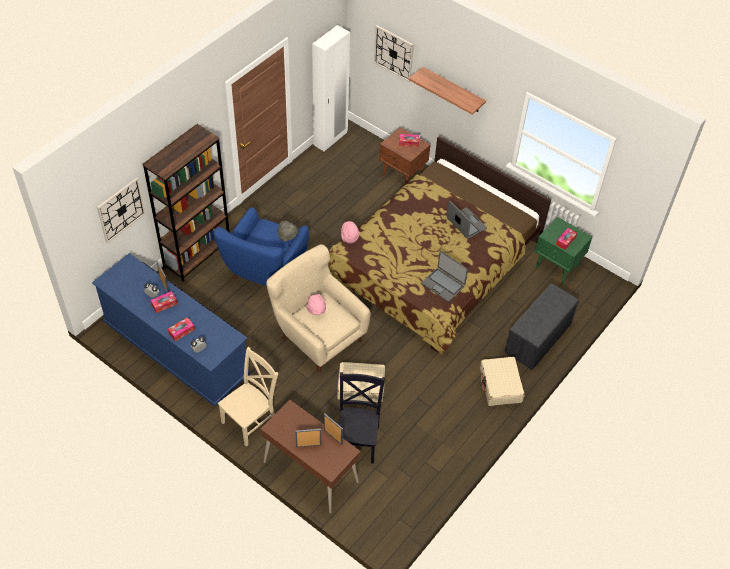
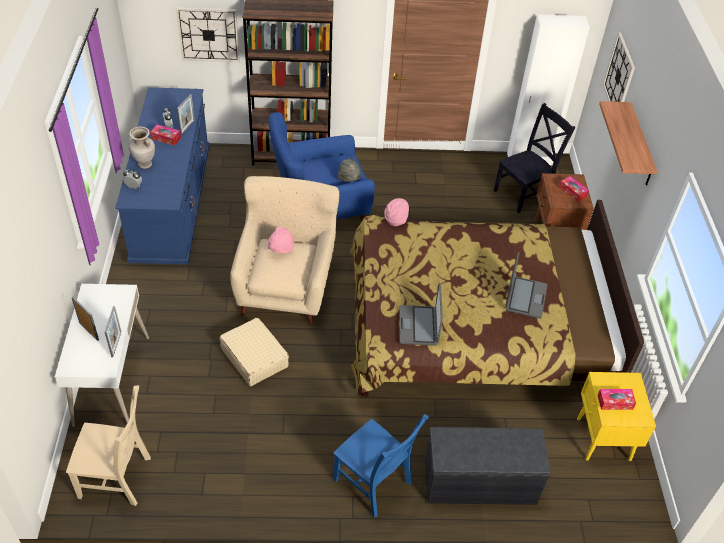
camera: 50 degrees right, 5 degrees down
tissue box [168,317,195,341] -> beige vase [129,126,155,169]
beige chair [218,347,278,447] -> beige chair moved to [66,385,151,506]
brown desk [260,400,360,514] -> white desk [55,284,149,427]
black chair [338,372,385,464] -> black chair moved to [494,103,575,213]
beige suitcase [480,357,525,406] -> blue chair [333,414,429,518]
green nightstand [535,217,592,284] -> yellow nightstand [577,372,656,461]

